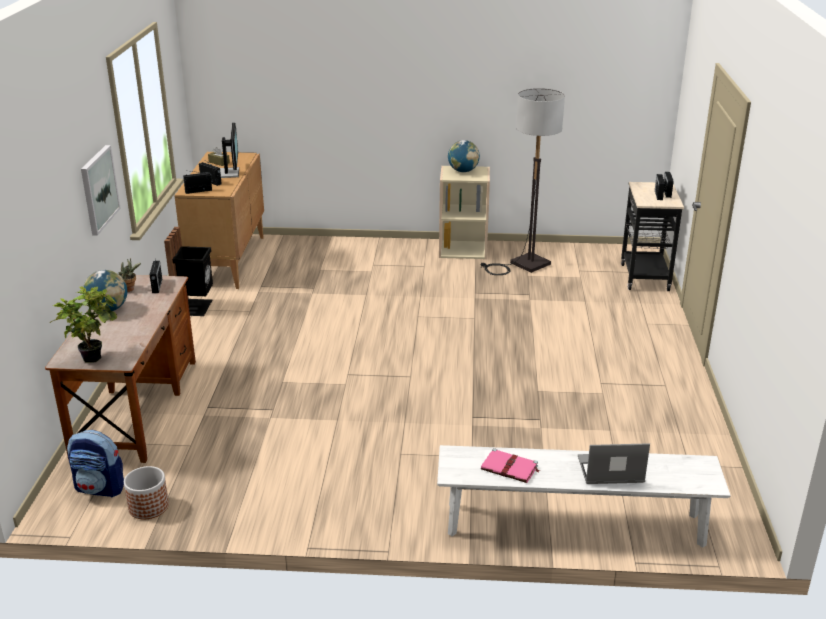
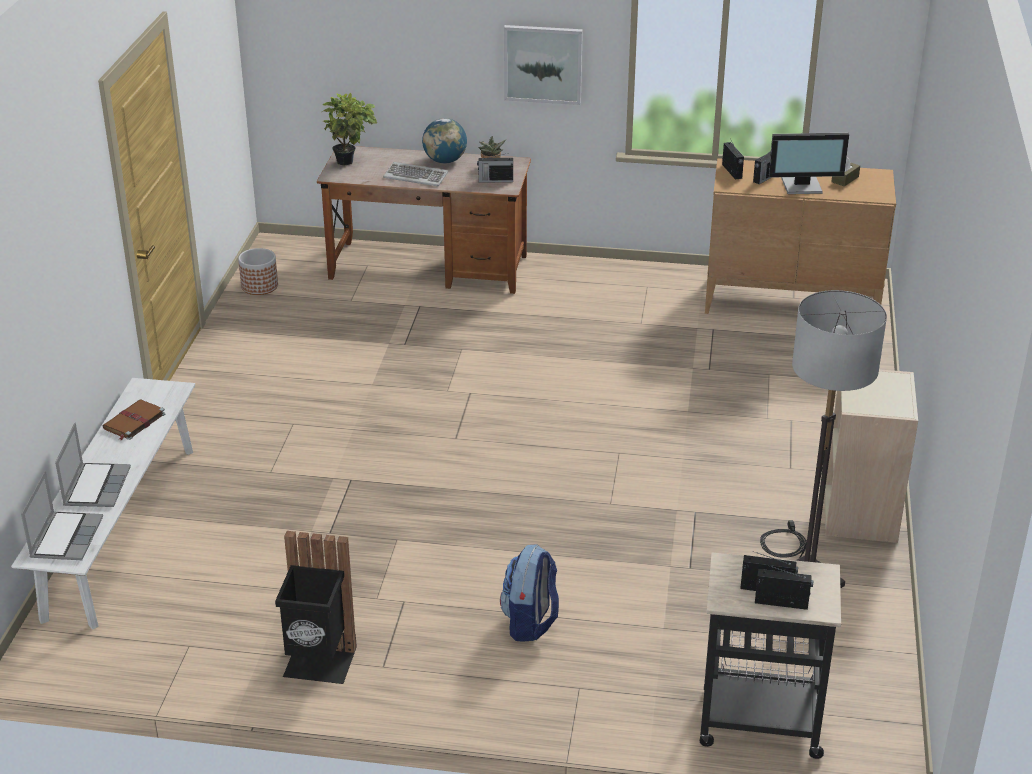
camera: 95 degrees right, 5 degrees up
backpack [67,430,124,497] -> backpack moved to [500,544,559,642]
black trash can [164,227,213,316] -> black trash can moved to [275,531,357,684]
globe [448,140,480,172] -> none
pink book [481,448,540,483] -> brown book [102,400,166,440]
none -> laptop [21,471,103,560]
none -> keyboard [383,162,448,186]

